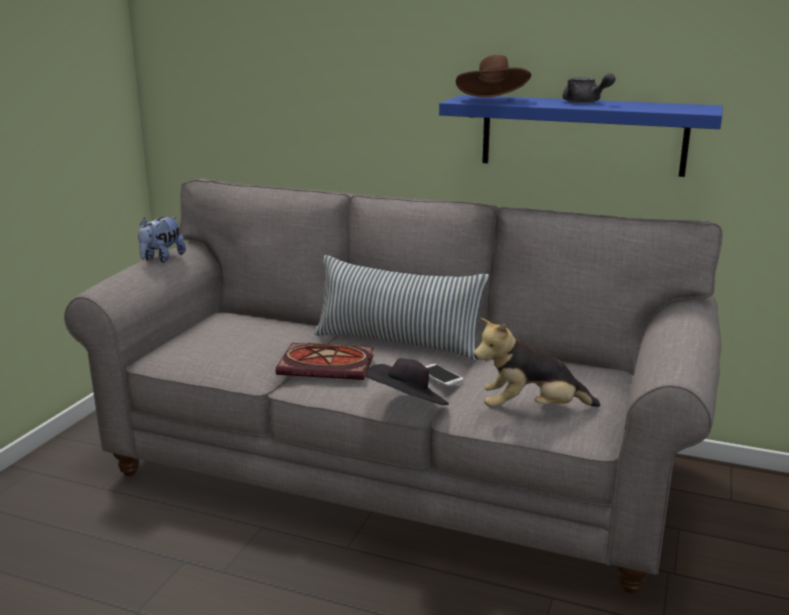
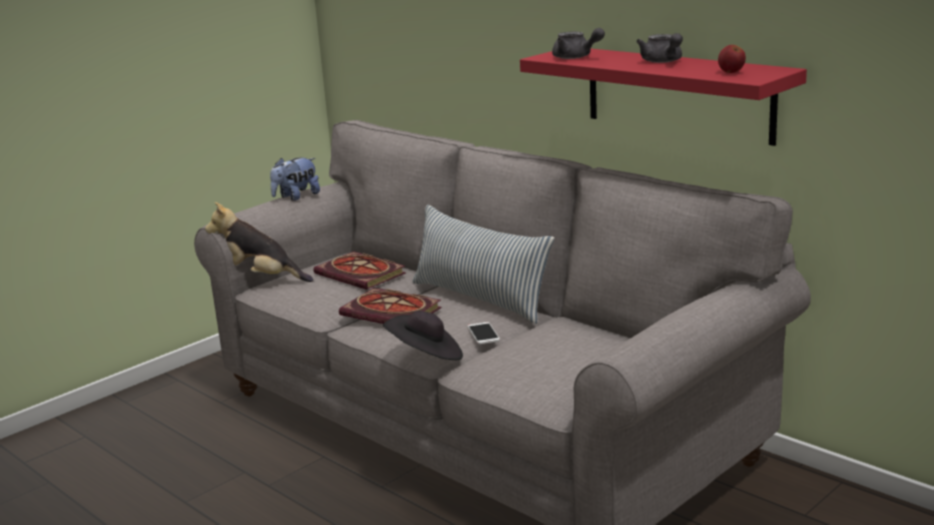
camera: 25 degrees right, 0 degrees up
blue shelf [439,95,723,177] -> red shelf [520,49,807,146]
brown hat [456,55,531,97] -> grey teapot [552,28,605,59]
plush toy [474,318,601,407] -> plush toy moved to [205,202,313,282]
none -> book [313,251,406,290]
none -> apple [718,45,746,73]

